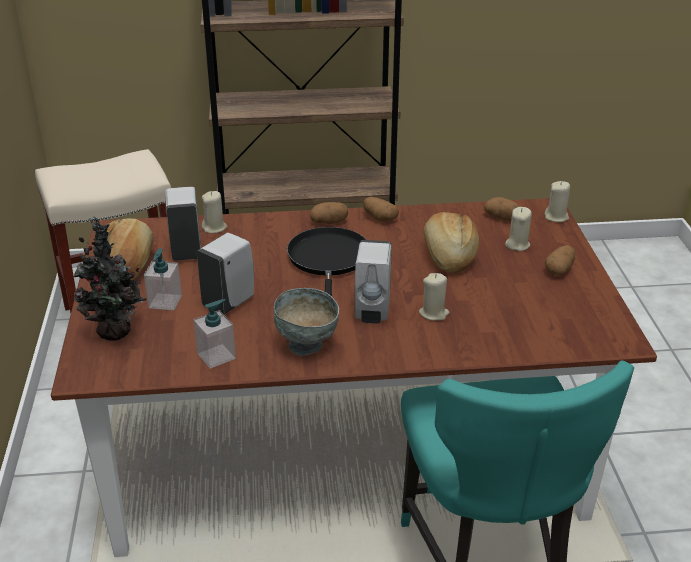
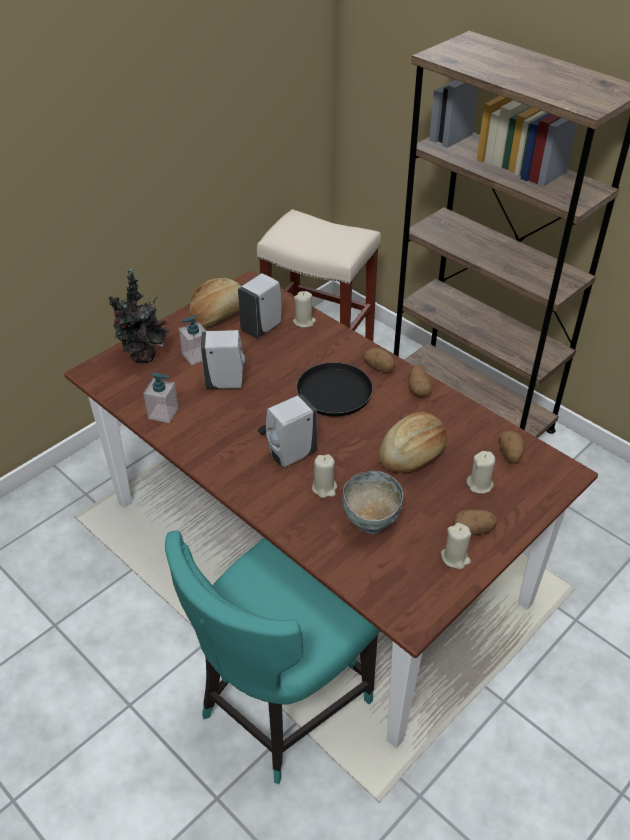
camera: 50 degrees right, 10 degrees up
grey bowl [274,288,339,356] -> grey bowl moved to [342,471,403,535]
beige candle [545,181,570,222] -> beige candle moved to [441,523,471,569]

